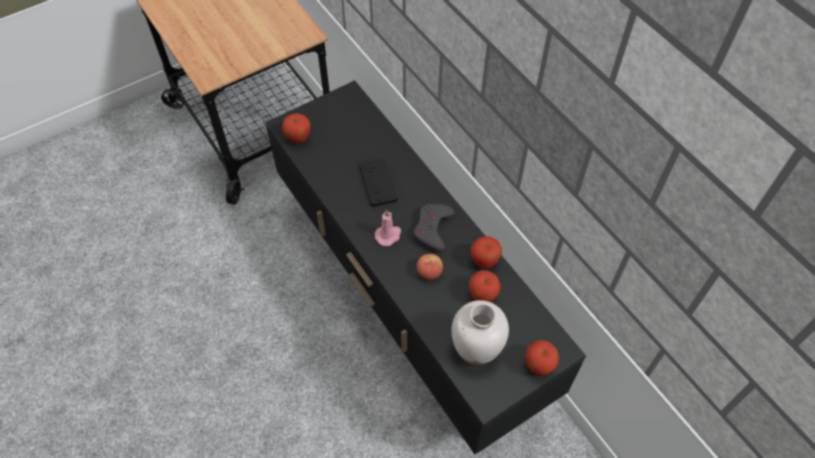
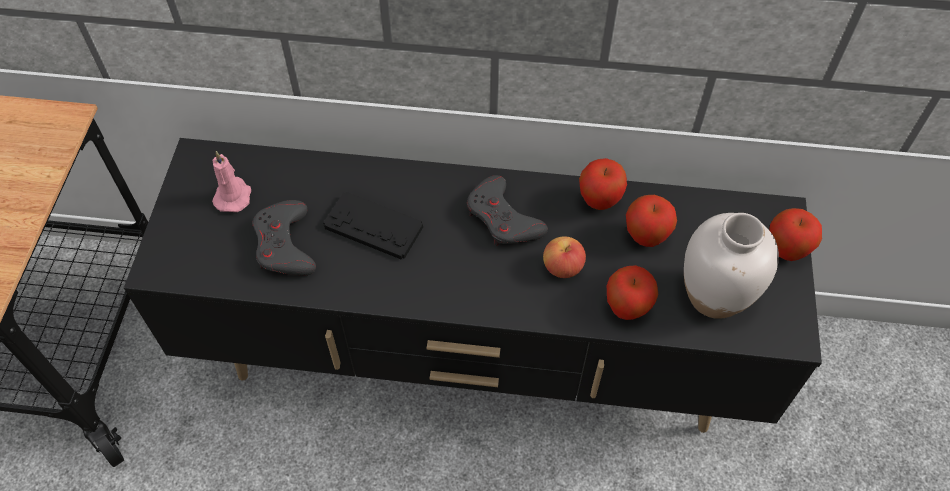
camera: 50 degrees left, 0 degrees up
apple [282,113,310,143] -> apple moved to [607,265,658,320]
pink candle [375,210,401,246] -> pink candle moved to [212,151,251,212]
none -> grey game controller [252,200,316,276]

